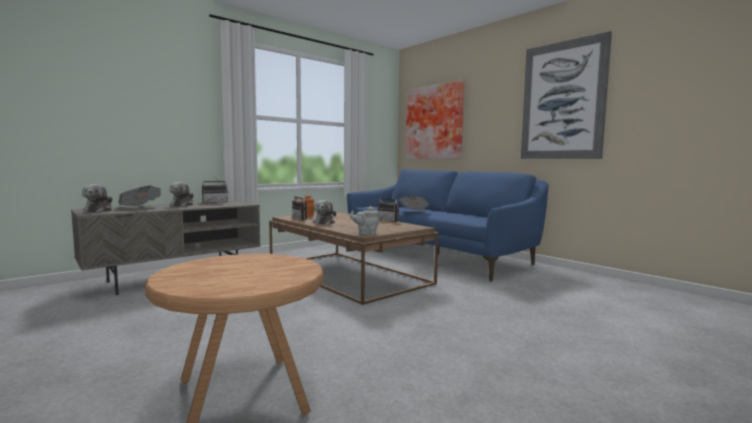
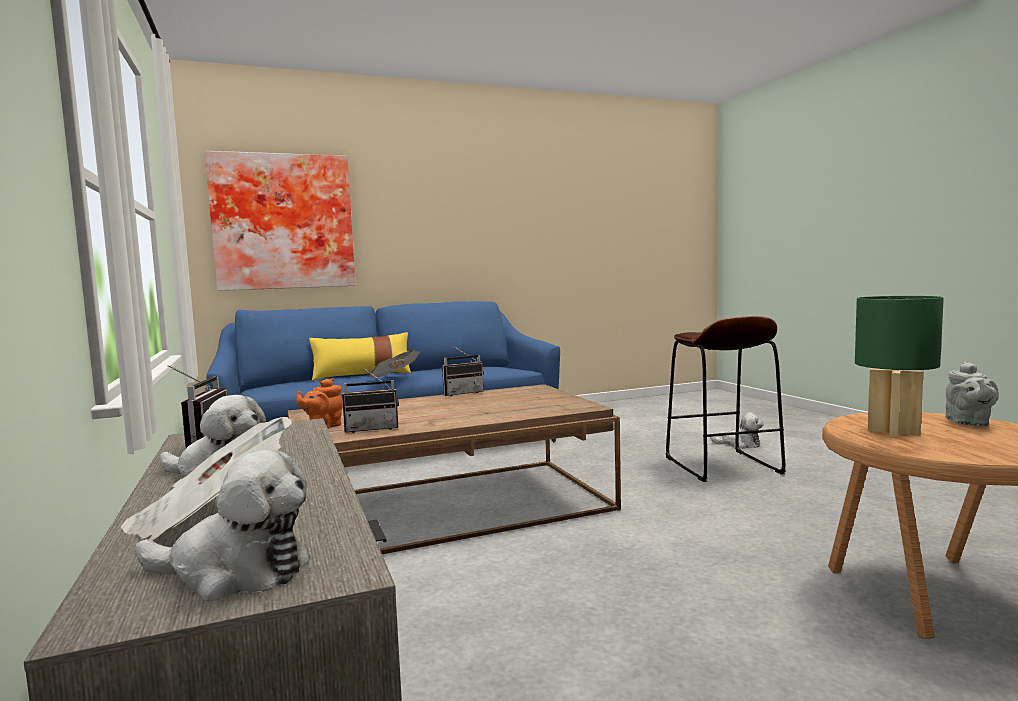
camera: 70 degrees left, 0 degrees up
plush toy [313,200,336,225] -> plush toy moved to [710,412,764,449]
grey teapot [350,206,380,235] -> grey teapot moved to [945,362,999,427]
picture [521,31,612,159] -> none
none -> yellow pillow [309,332,411,381]
none -> brown stool [666,316,786,482]
none -> green table lamp [855,296,944,438]

